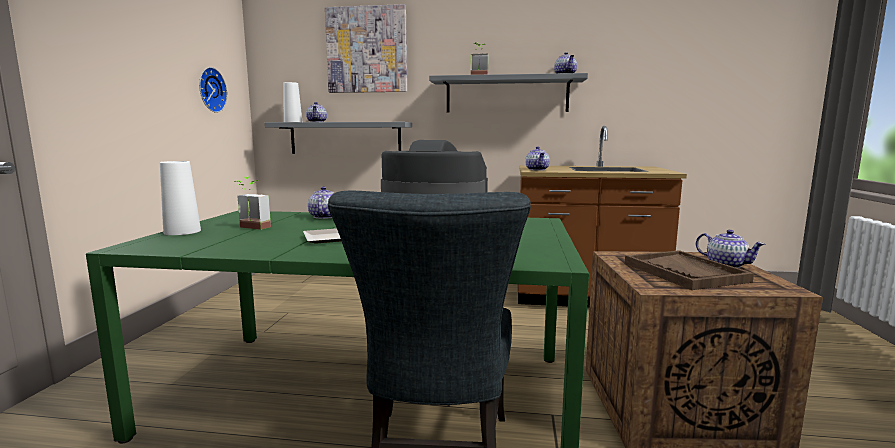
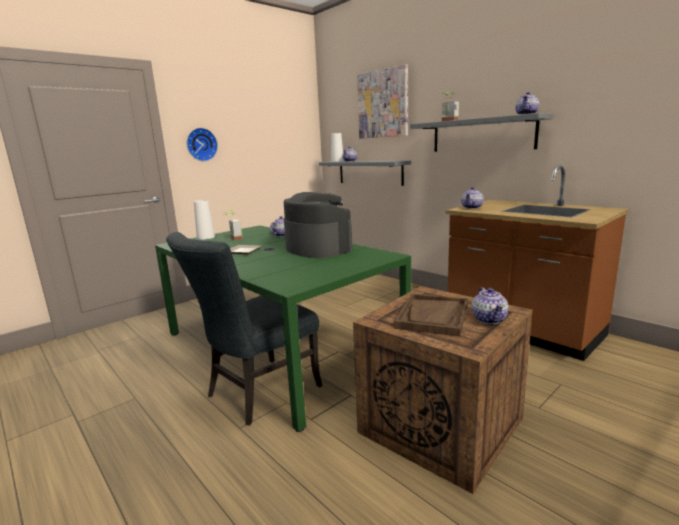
camera: 40 degrees right, 5 degrees up
wall clock [199,67,227,113] -> wall clock moved to [187,128,218,161]

